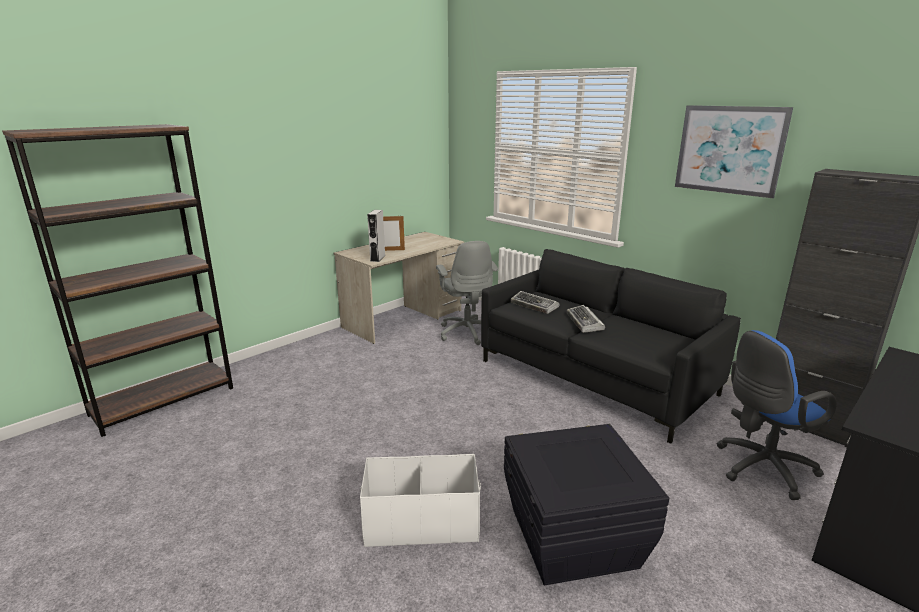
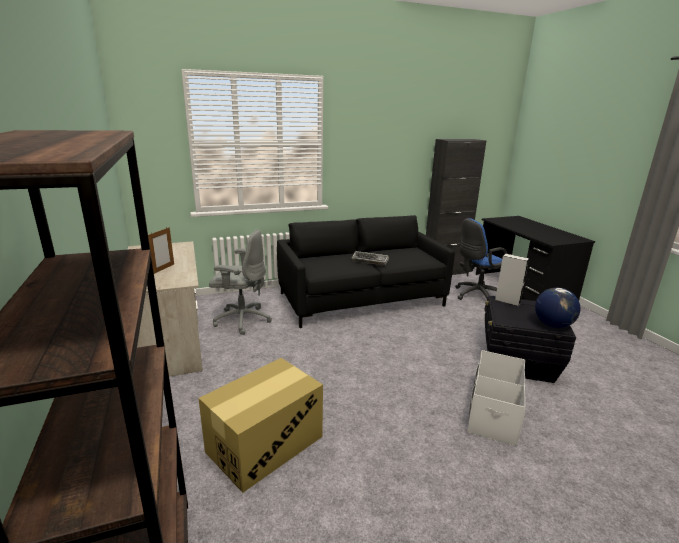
camera: 65 degrees left, 0 degrees up
grey speaker [367,210,385,262] -> grey speaker moved to [495,254,529,306]
keyboard [510,291,559,314] -> none
picture [675,105,793,198] -> none
blue office chair [717,330,837,500] -> blue office chair turned 60 degrees clockwise [456,218,508,300]
none -> cardboard box [198,358,323,493]
none -> globe [535,288,580,328]

